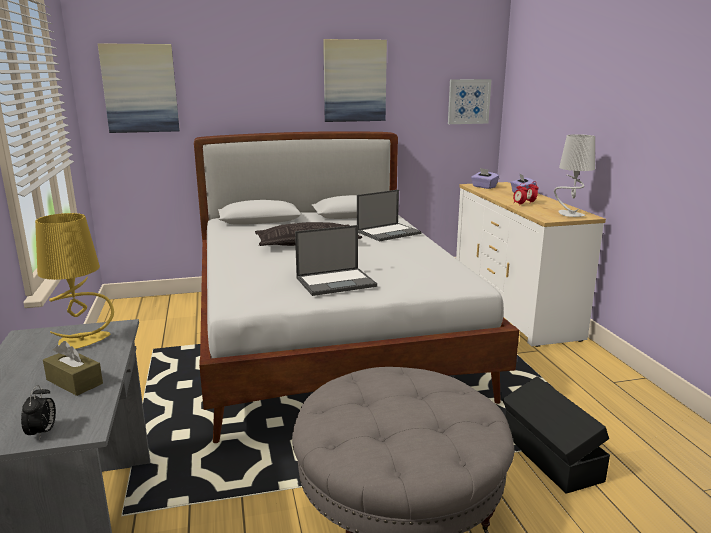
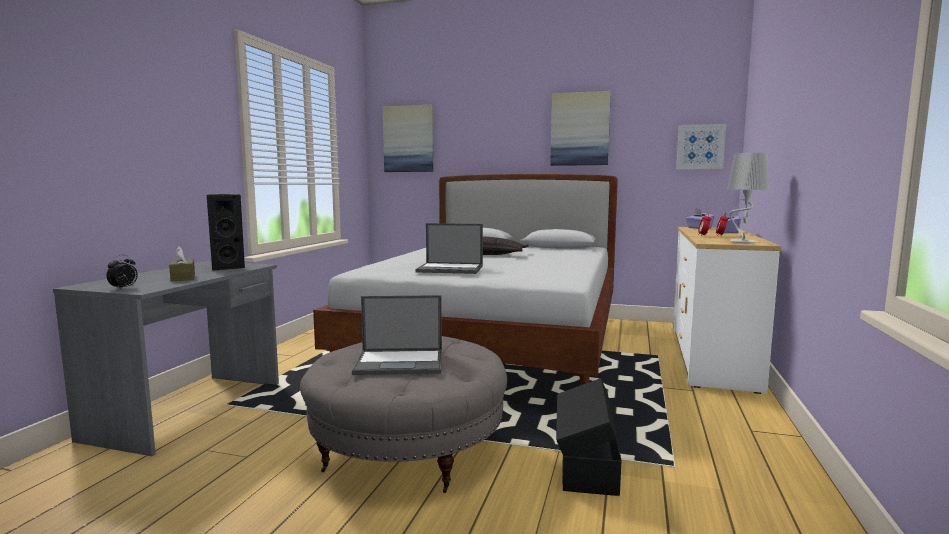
camera: 30 degrees right, 10 degrees down
yellow table lamp [35,213,114,349] -> black speaker [207,194,245,271]
laptop [357,189,422,241] -> laptop moved to [352,295,442,375]

